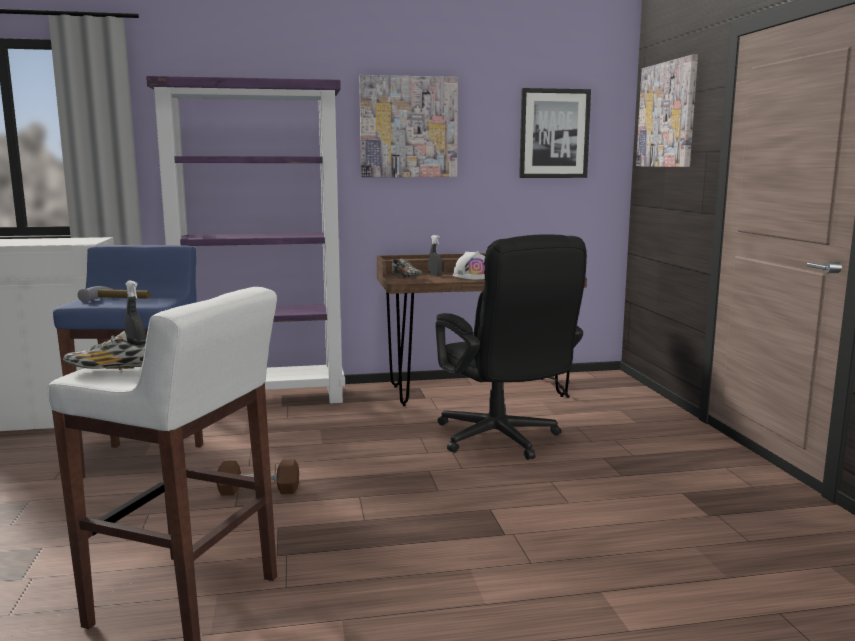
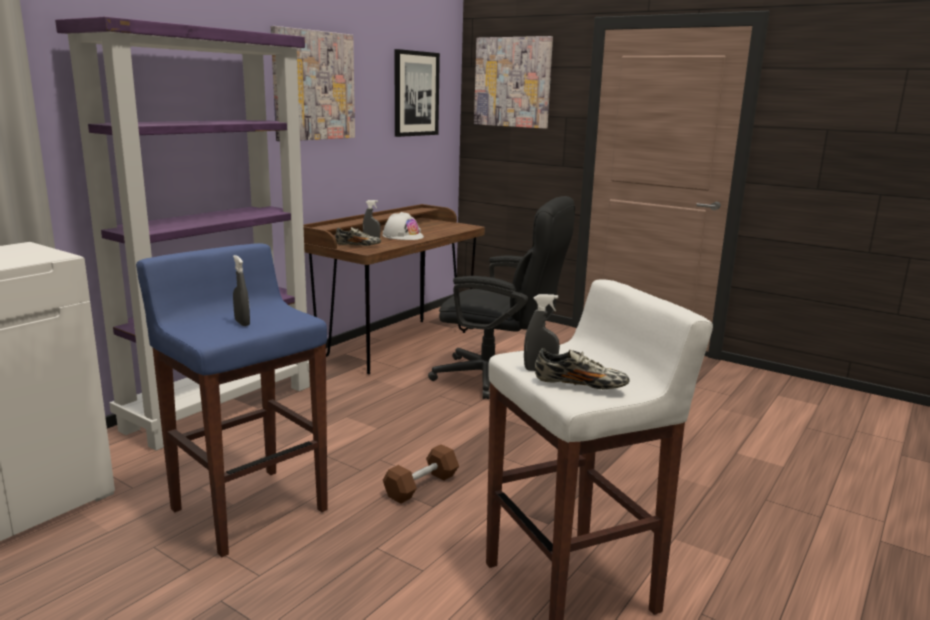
camera: 45 degrees left, 5 degrees up
shoe [63,331,146,370] -> shoe turned 105 degrees counterclockwise [535,348,630,389]
hammer [78,286,150,302] -> grey spray bottle [233,255,250,326]

